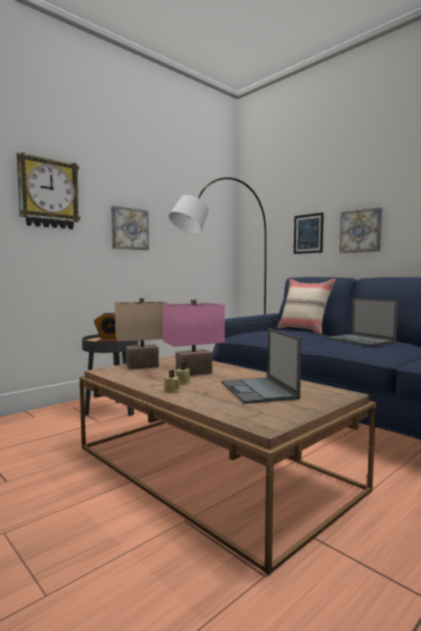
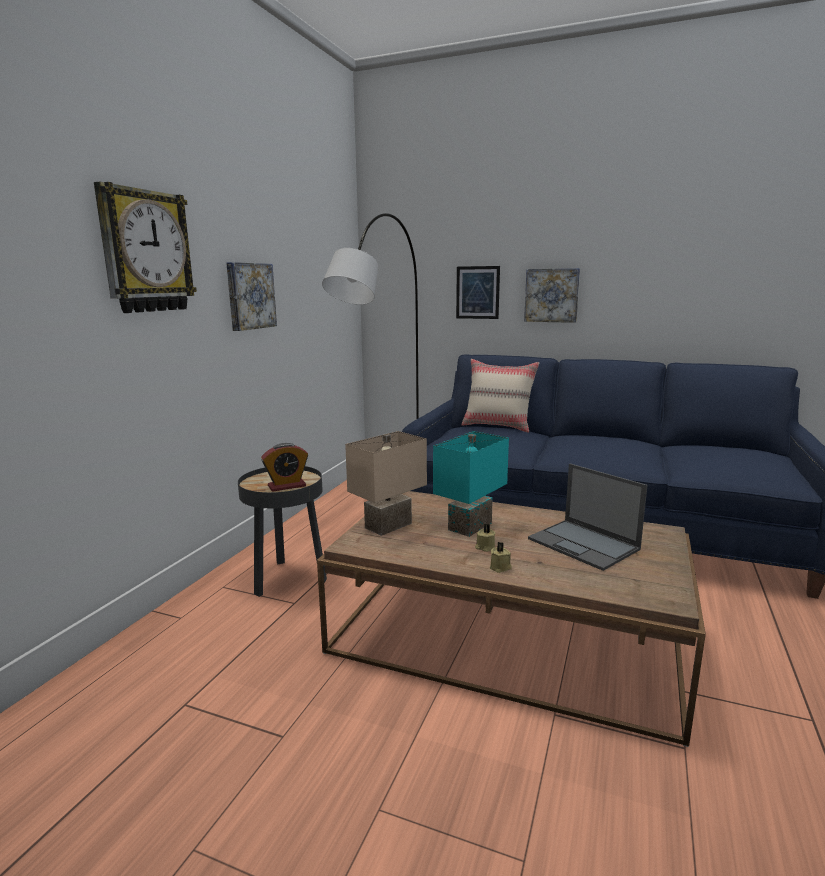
camera: 25 degrees left, 10 degrees up
pink table lamp [163,299,225,376] -> turquoise table lamp [433,431,509,537]
laptop [326,298,398,346] -> none

